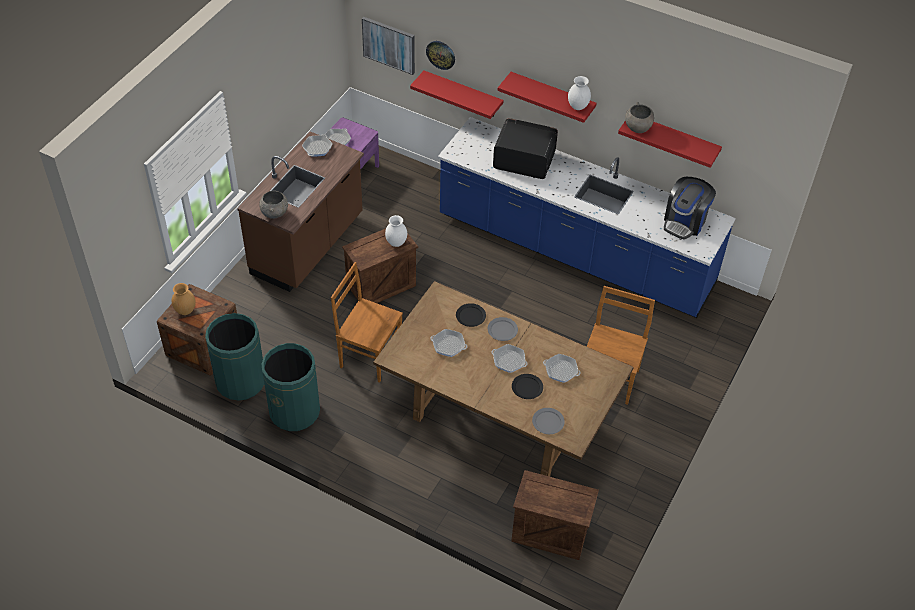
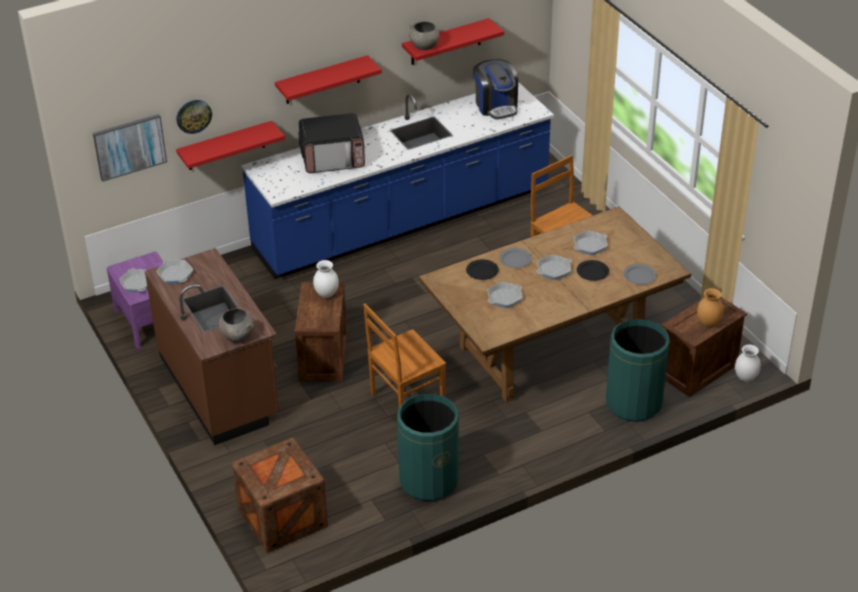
camera: 55 degrees left, 10 degrees down
brown vase [172,283,196,315] -> brown vase moved to [697,288,724,327]
green trash can [205,313,264,401] -> green trash can moved to [606,319,670,422]
microwave [493,118,558,179] -> microwave turned 150 degrees counterclockwise [299,113,365,173]
white vase [568,76,591,110] -> white vase moved to [735,345,761,382]

